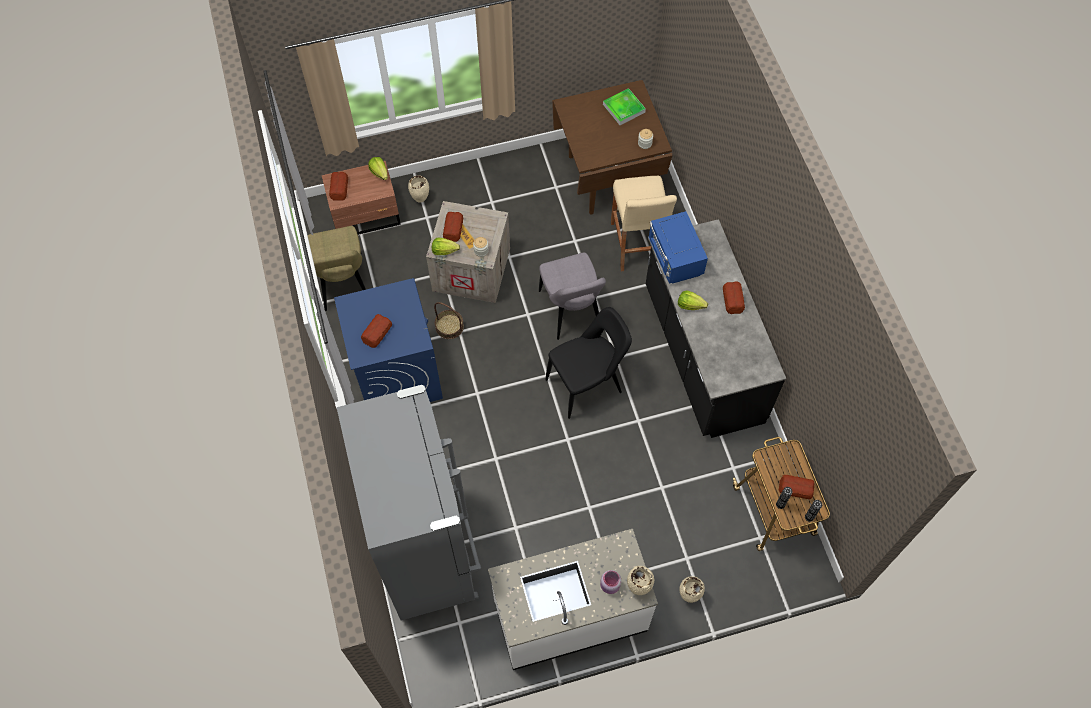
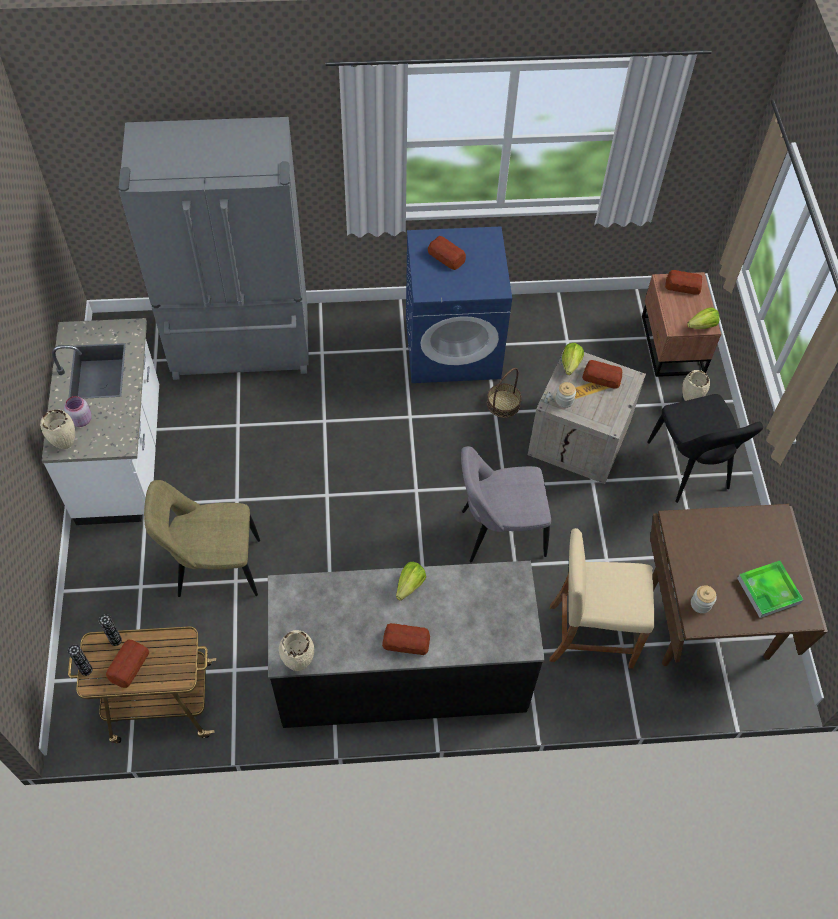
camera: 100 degrees right, 5 degrees down
beige chair [308,226,366,311] -> beige chair moved to [144,480,260,597]
black chair [546,307,632,419] -> black chair moved to [647,394,763,503]
blue microwave [649,211,708,284] -> none
beige vase [679,576,705,603] -> beige vase moved to [279,630,314,671]

